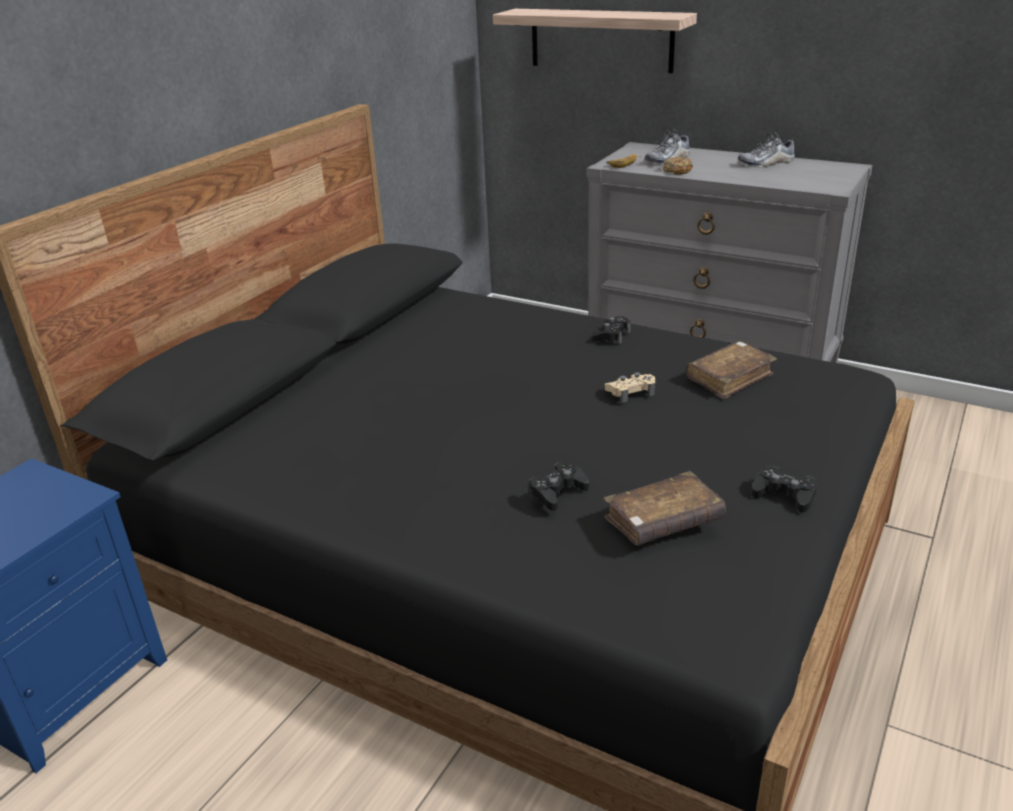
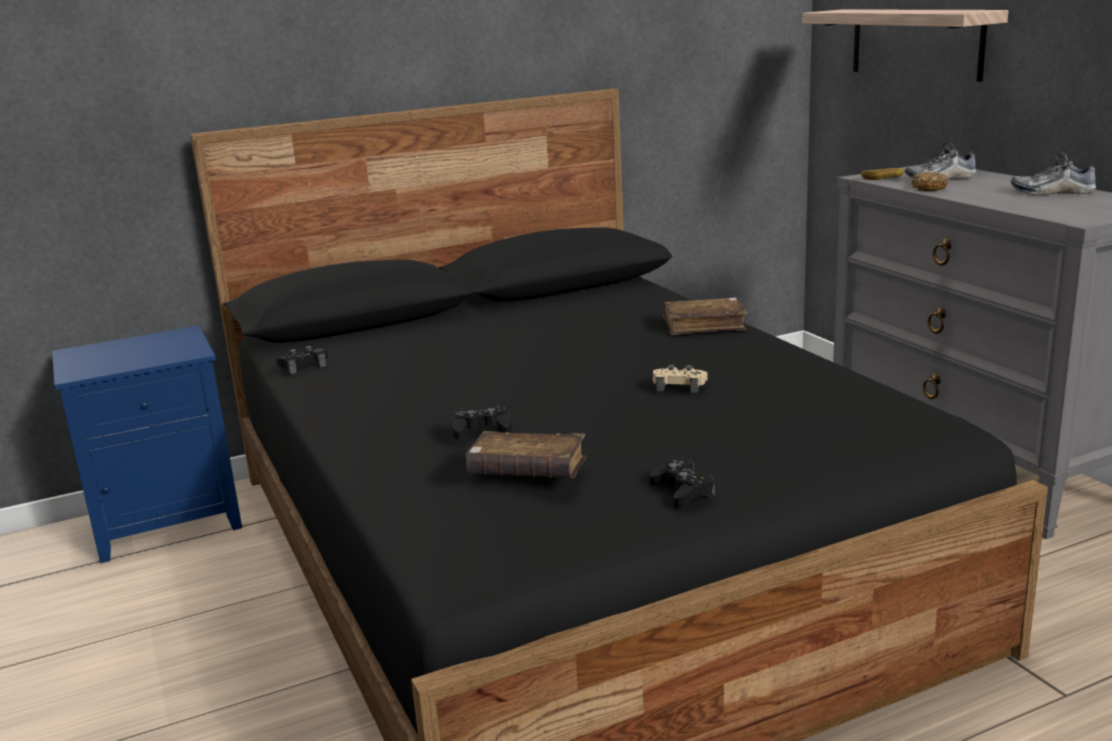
camera: 35 degrees right, 10 degrees down
black game controller [592,316,631,344] -> black game controller moved to [277,346,328,374]
brown book [686,341,777,399] -> brown book moved to [663,297,748,335]

